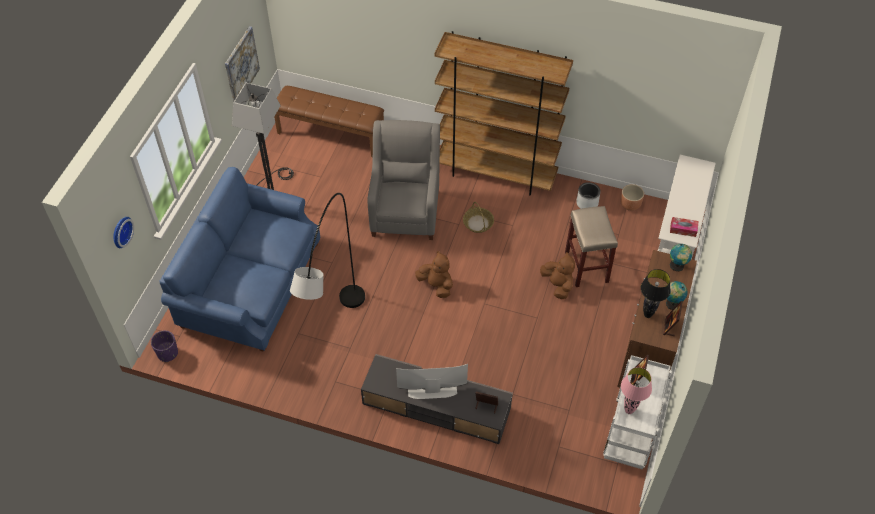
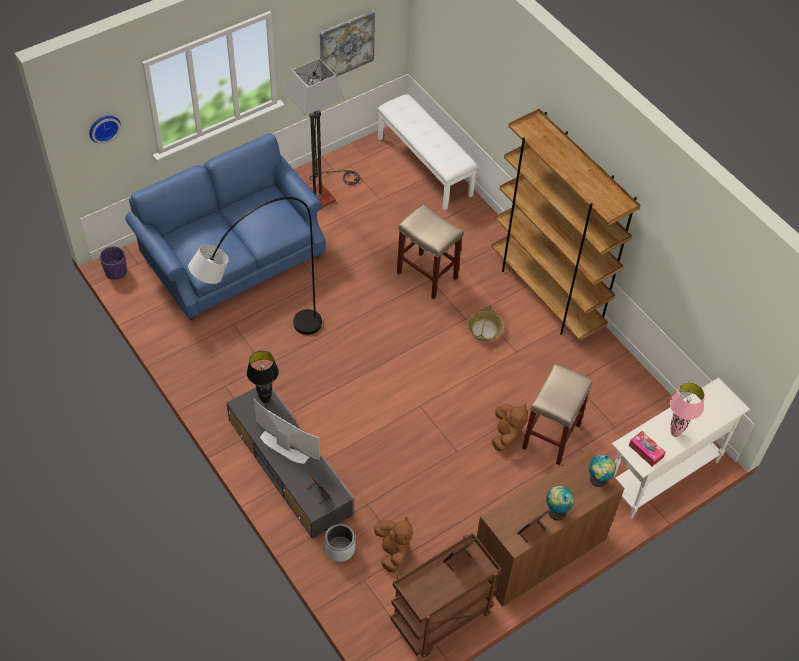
camera: 35 degrees right, 0 degrees up
brown bench [274,86,384,157] -> white bench [377,95,478,210]
grey armchair [367,120,440,240] -> beige stool [397,205,464,299]
brown plush toy [415,251,453,298] -> brown plush toy moved to [374,516,413,573]
grey planter [576,182,601,209] -> grey planter moved to [325,524,355,562]
white cart [603,355,671,470] -> brown cart [390,532,501,657]
brown planter [620,184,644,211] -> none
pink table lamp [621,367,652,414] -> pink table lamp moved to [670,382,705,437]
black table lamp [641,269,671,318] -> black table lamp moved to [247,351,279,403]

